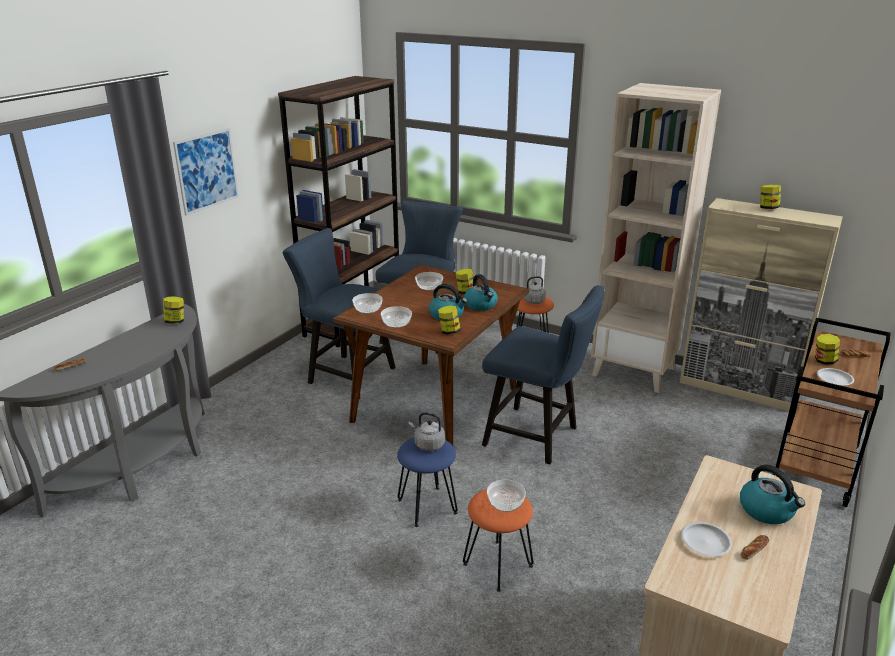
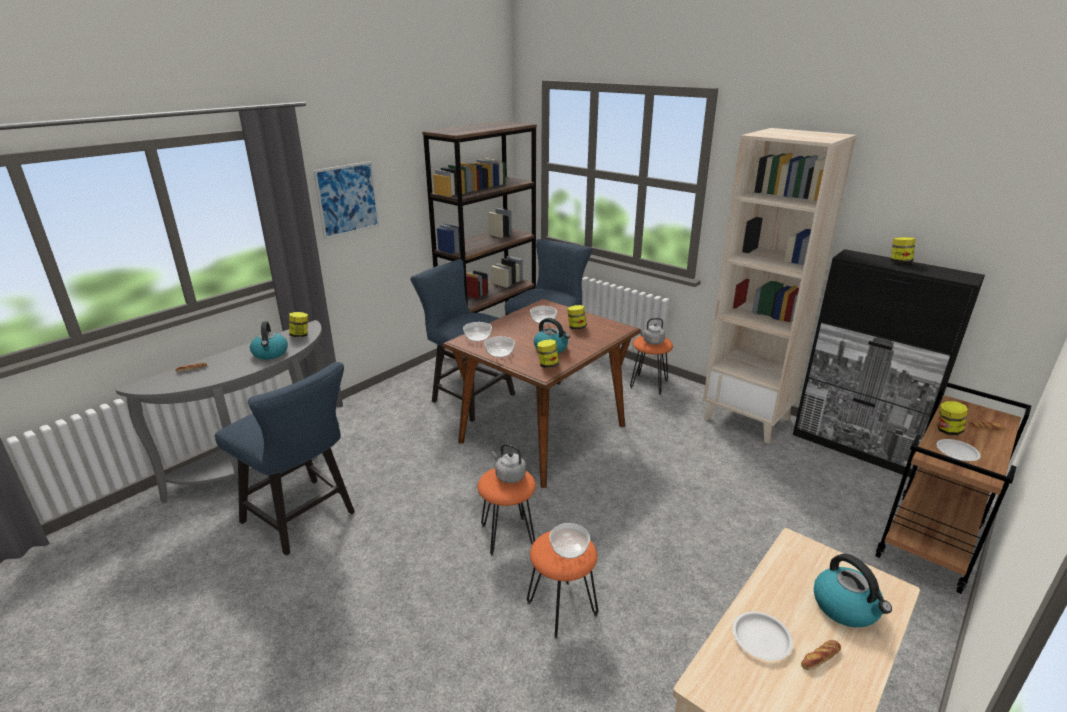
camera: 10 degrees right, 0 degrees up
blue stool [397,437,458,527] -> orange stool [477,468,536,556]
kettle [464,274,498,311] -> kettle moved to [250,321,288,360]
blue chair [482,285,605,464] -> blue chair moved to [215,362,355,556]
beige cabinet [680,198,843,411] -> black cabinet [793,249,985,477]

